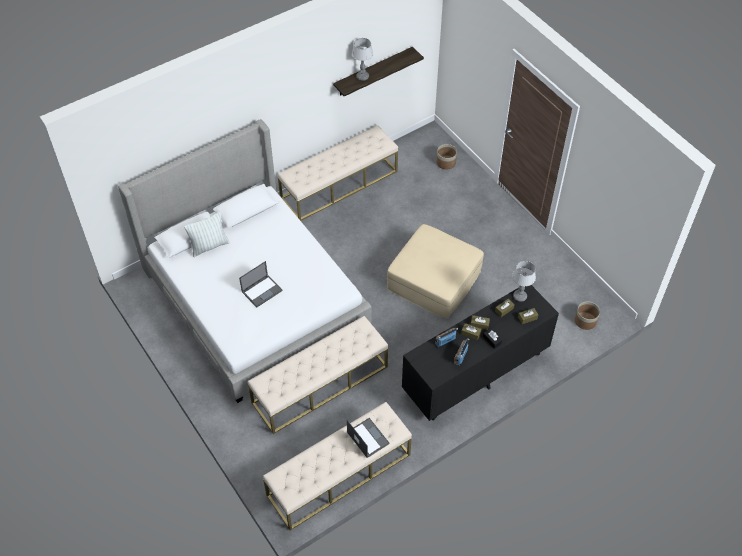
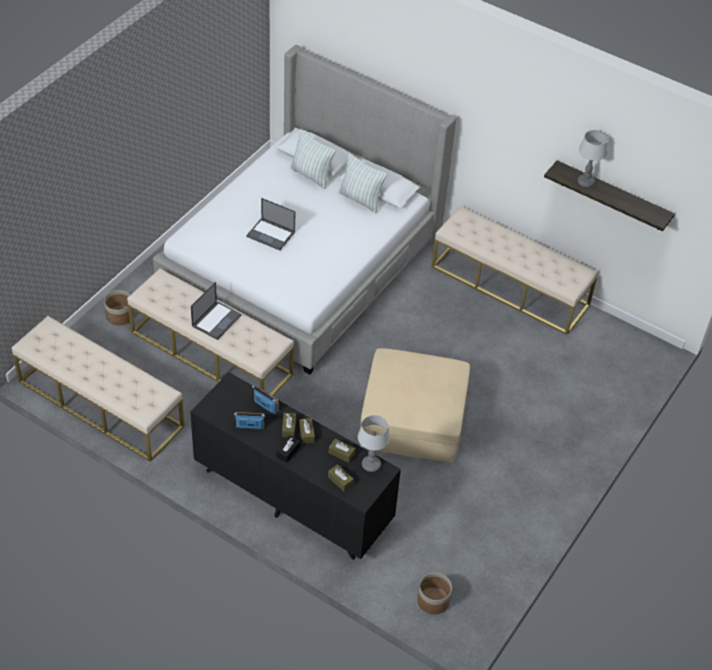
camera: 65 degrees right, 5 degrees down
laptop [347,418,390,458] -> laptop moved to [191,282,242,340]
planter [437,144,457,169] -> planter moved to [104,290,134,325]
none -> pillow [338,154,387,213]

